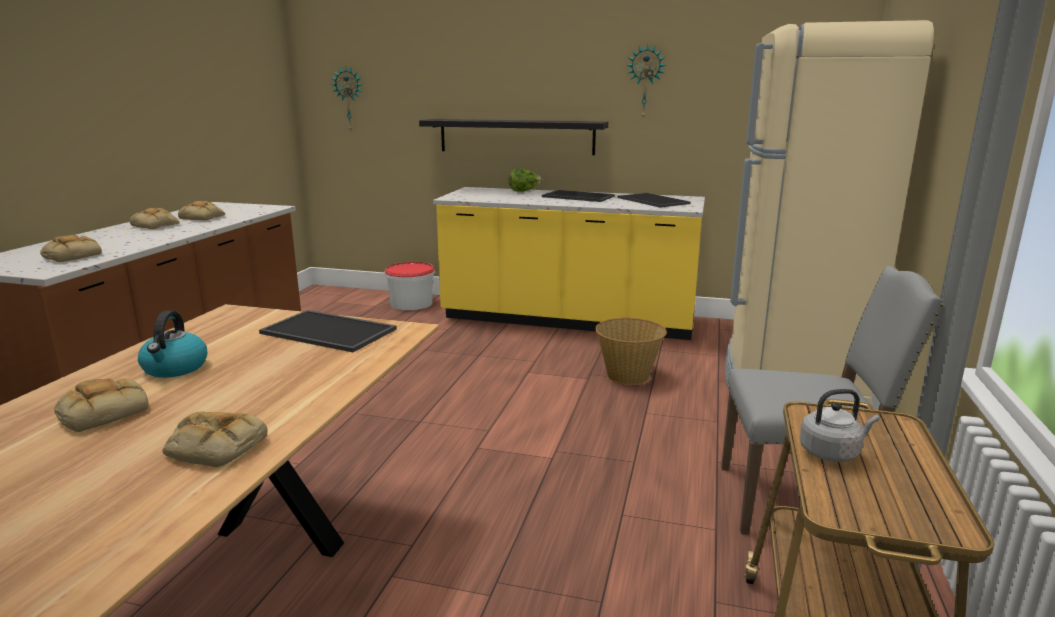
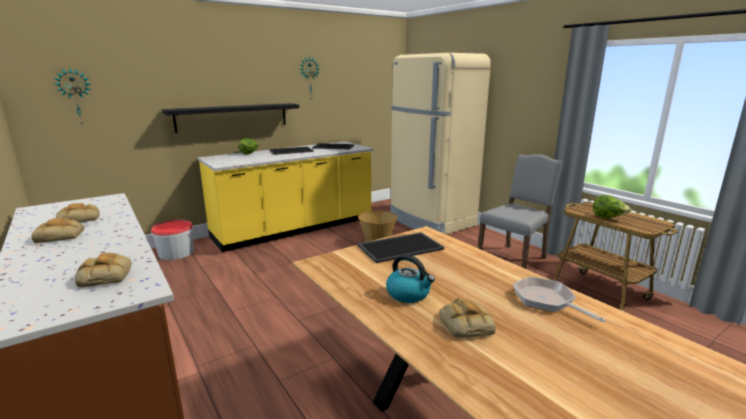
camera: 50 degrees left, 0 degrees up
bread [162,411,268,467] -> frying pan [513,277,606,322]
grey kettle [800,389,879,462] -> lettuce [593,195,631,218]

